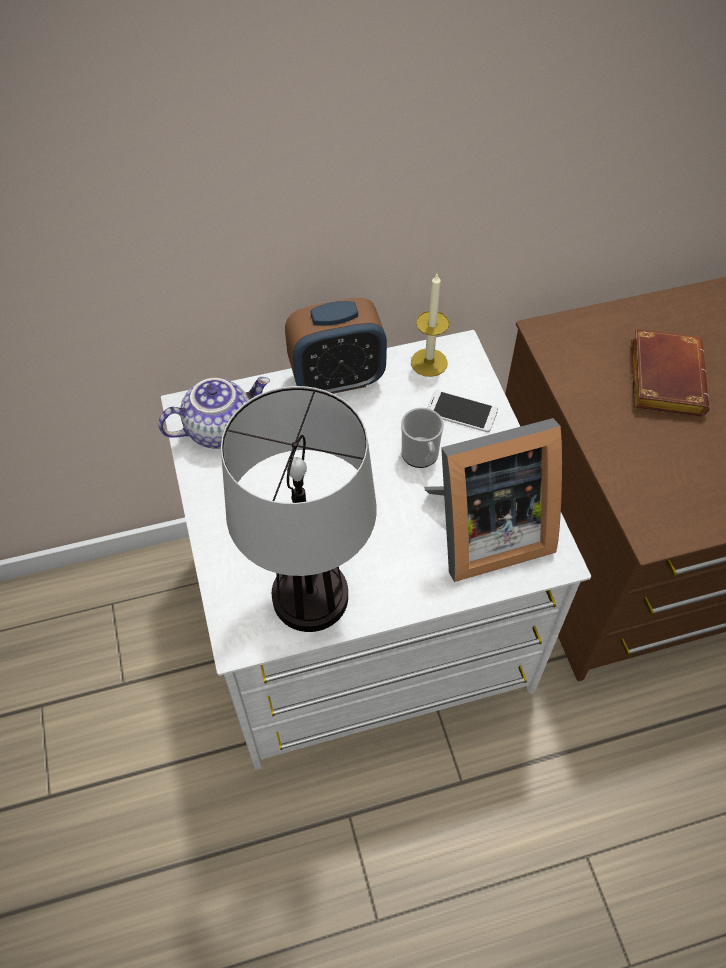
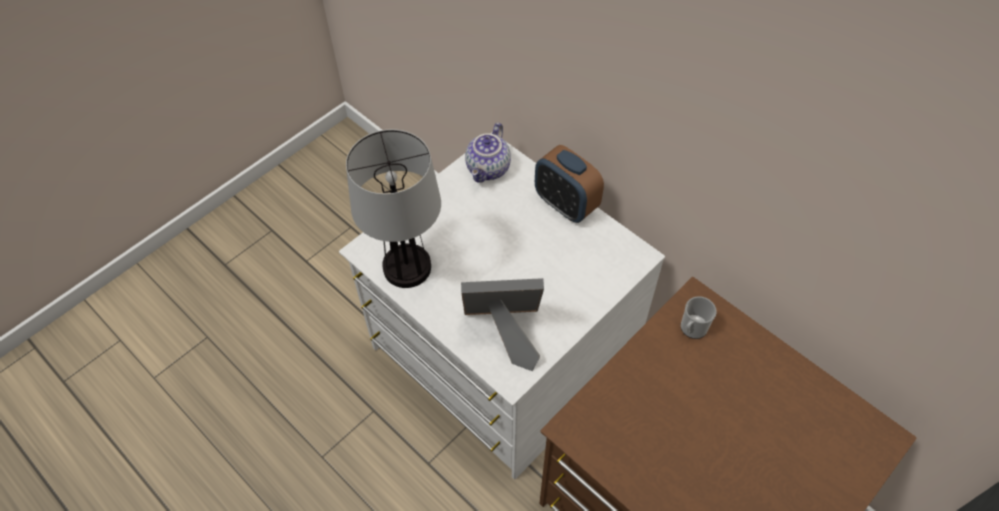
camera: 60 degrees right, 0 degrees up
teapot [158,377,270,449] -> teapot turned 75 degrees clockwise [465,123,511,183]
mug [401,408,444,468] -> mug moved to [681,296,717,339]
candle [411,274,449,377] -> none
picture frame [424,418,562,582] -> picture frame turned 135 degrees clockwise [461,278,544,371]
phone [428,390,498,432] -> none
brown book [631,329,709,416] -> none

